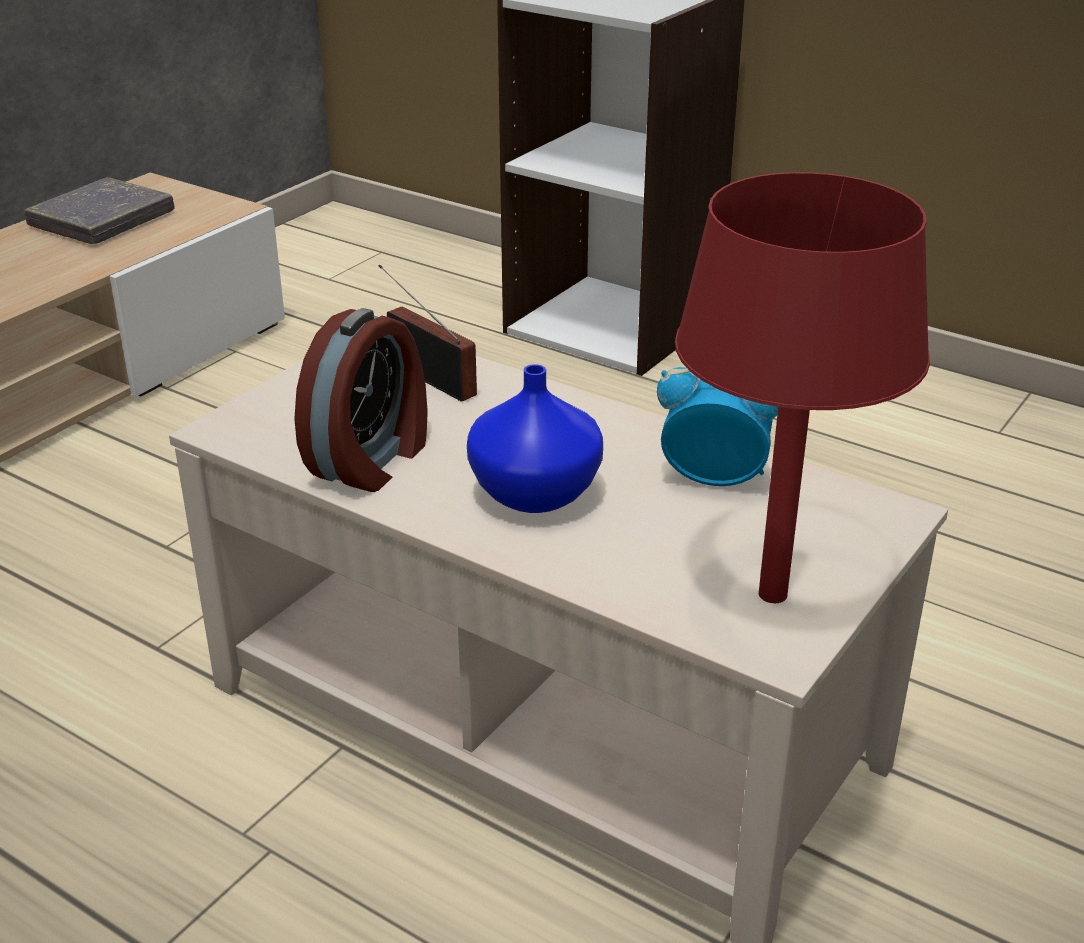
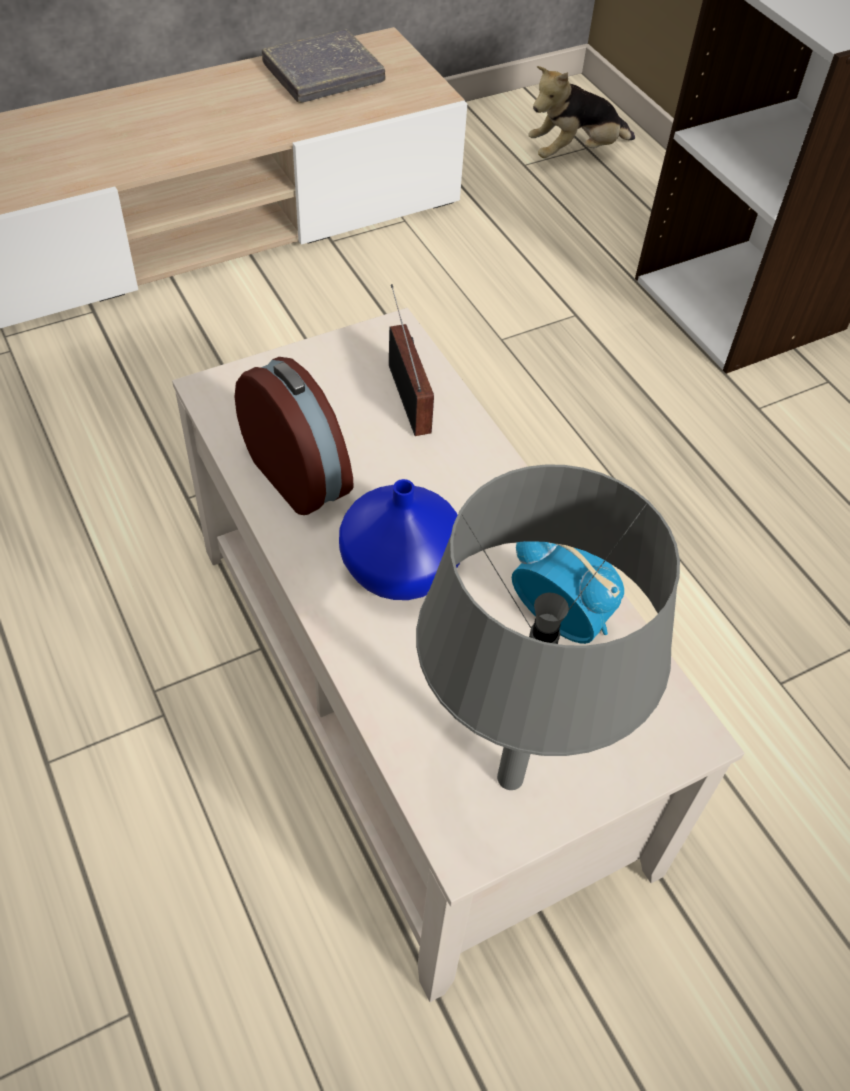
camera: 25 degrees right, 20 degrees up
alarm clock [294,308,428,492] -> alarm clock turned 90 degrees counterclockwise [234,357,354,515]
red table lamp [675,172,930,603] -> grey table lamp [416,464,680,790]
none -> plush toy [528,66,635,158]

